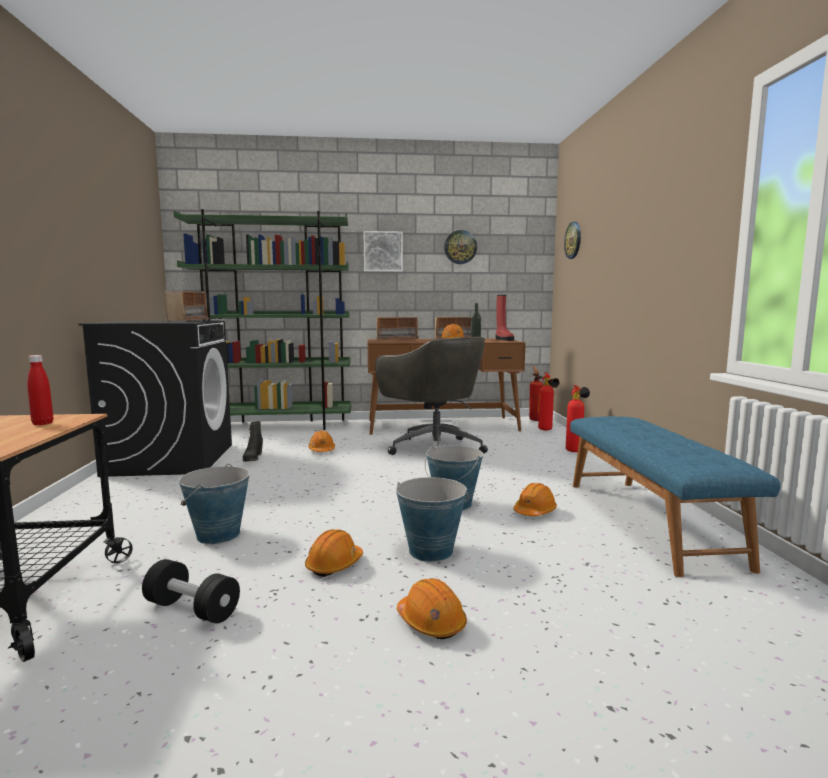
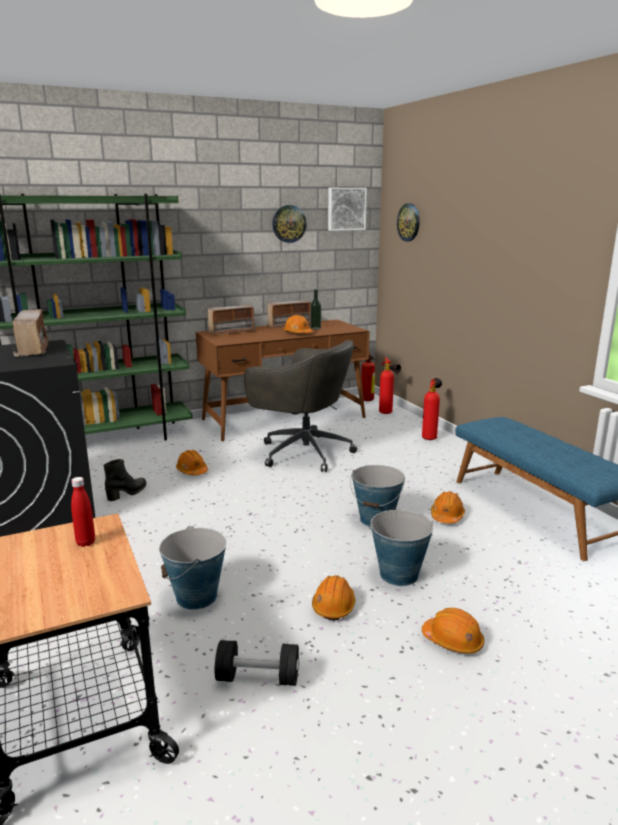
camera: 20 degrees left, 10 degrees up
black boot [243,421,263,462] -> black boot turned 120 degrees counterclockwise [103,459,147,501]
picture [364,231,403,272] -> picture moved to [328,188,367,231]
red boot [496,295,514,341] -> none

